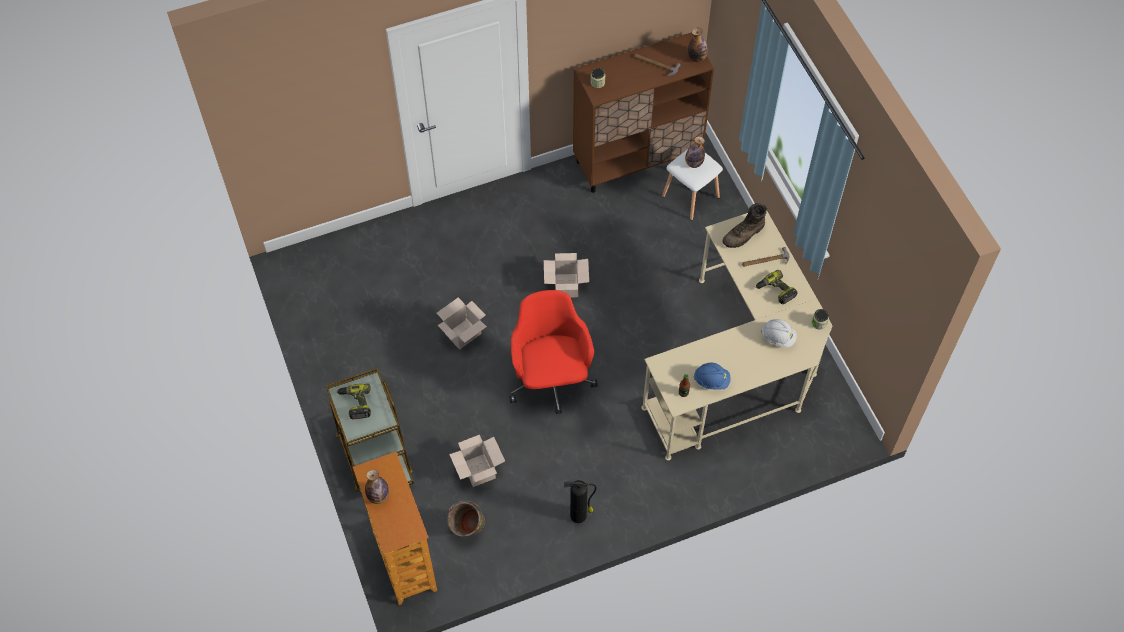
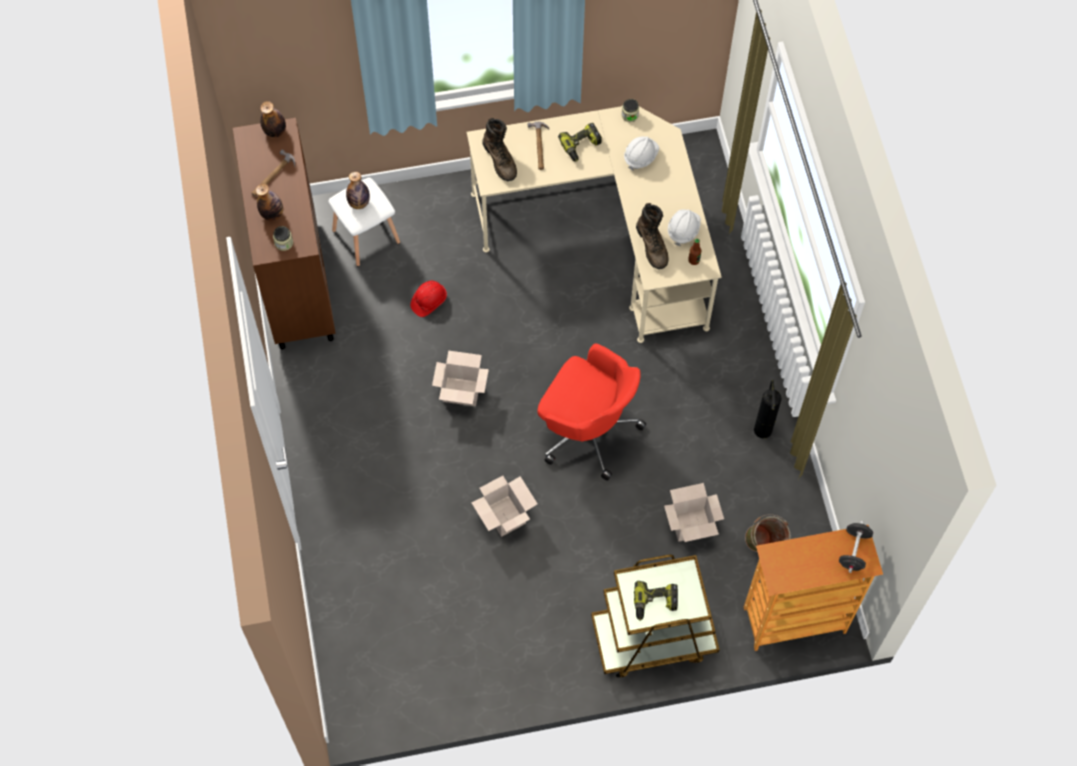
camera: 80 degrees left, 5 degrees up
bottle [365,470,389,504] -> bottle moved to [256,183,283,221]
red office chair [509,290,598,414] -> red office chair turned 150 degrees counterclockwise [537,343,646,480]
blue hard hat [694,363,731,390] -> white hard hat [668,209,701,246]
none -> red hard hat [410,281,447,317]
none -> brown boot [636,203,669,269]
none -> black dumbbell [839,521,873,573]

